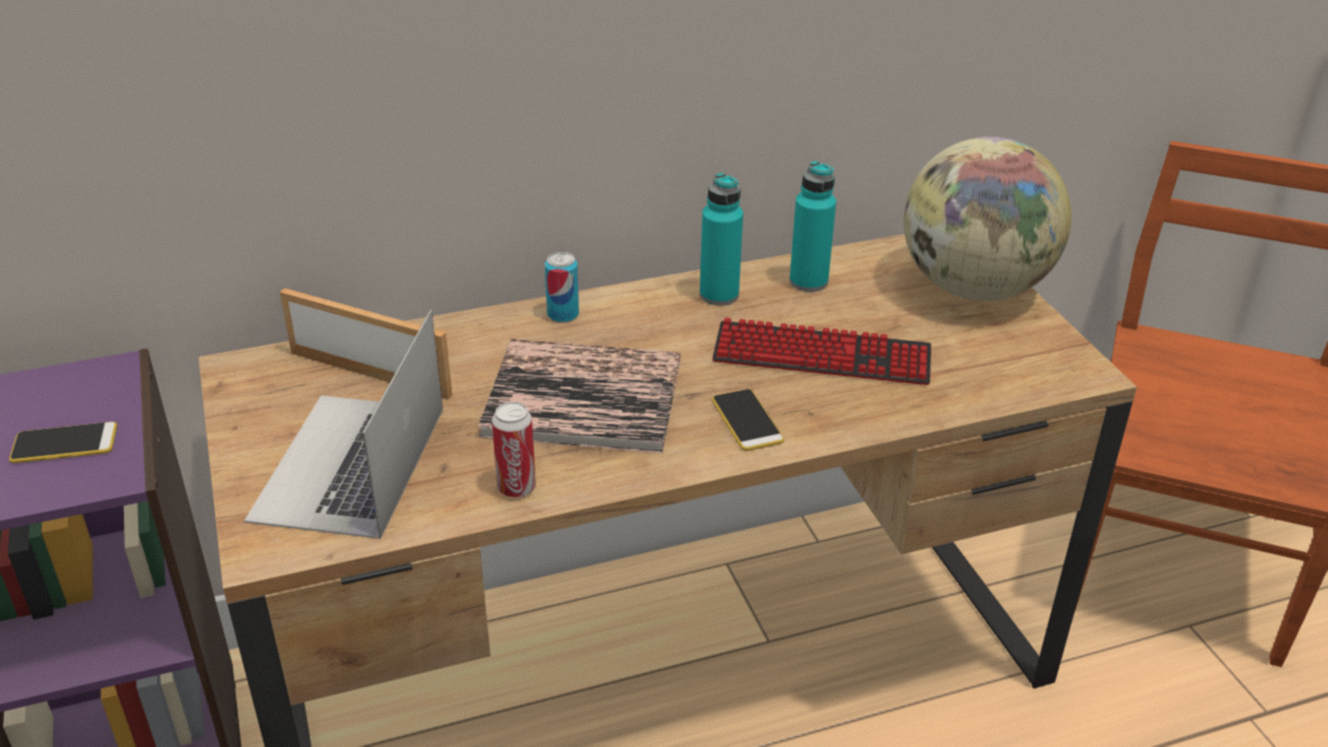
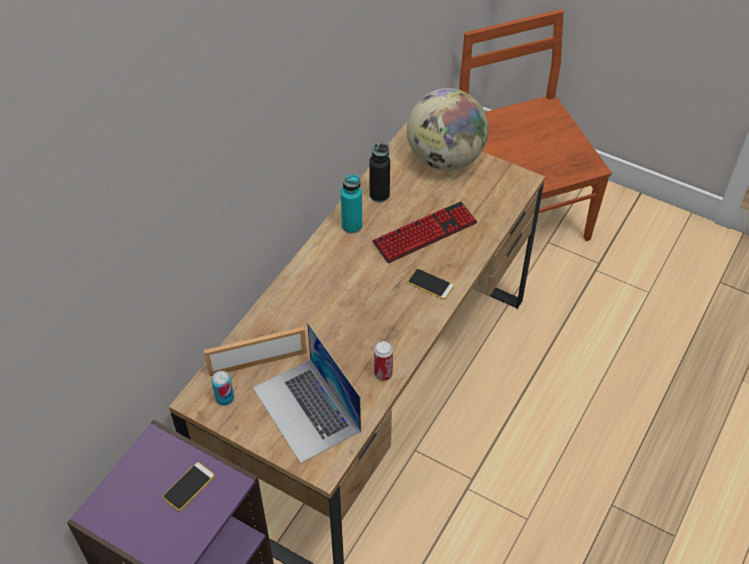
camera: 40 degrees left, 15 degrees up
book [478,339,680,453] -> none
can [545,252,579,323] -> can moved to [211,371,234,406]
turquoise bottle [790,161,836,292] -> black bottle [369,143,390,203]

